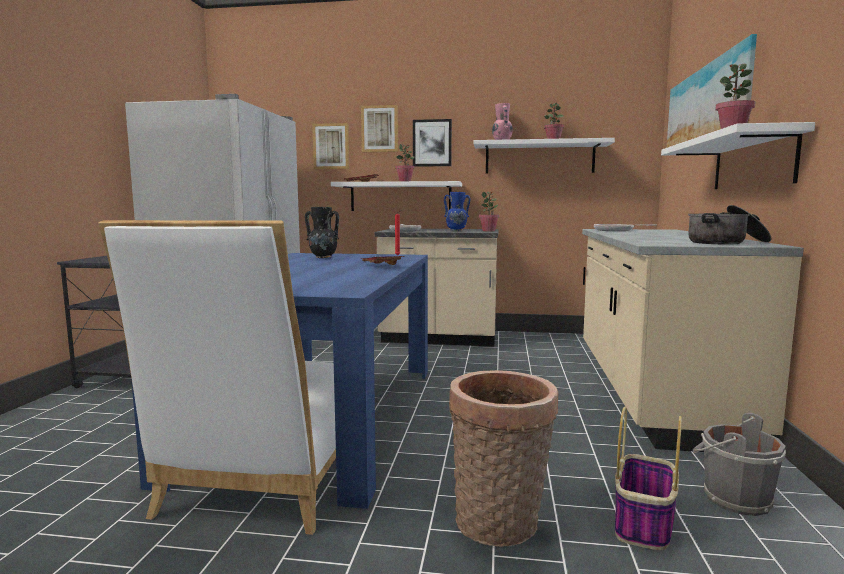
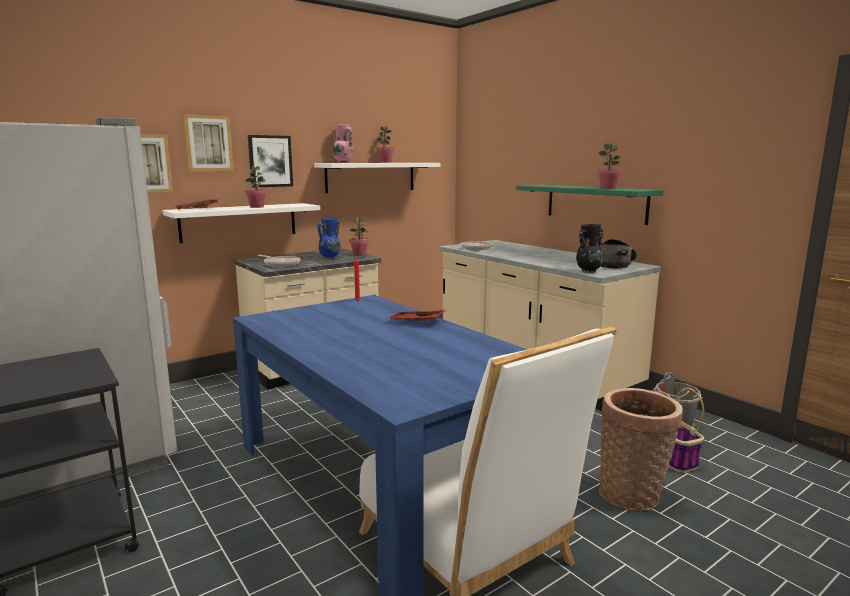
camera: 45 degrees left, 5 degrees up
black vase [305,207,339,258] -> black vase moved to [576,224,603,273]
white shelf [661,122,815,189] -> green shelf [516,184,663,225]
picture [667,34,757,148] -> none

